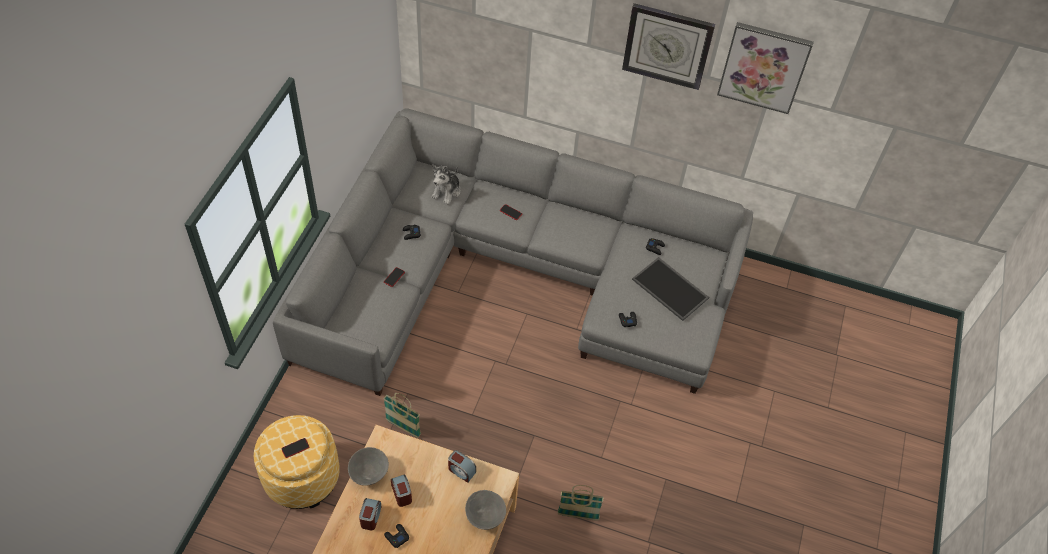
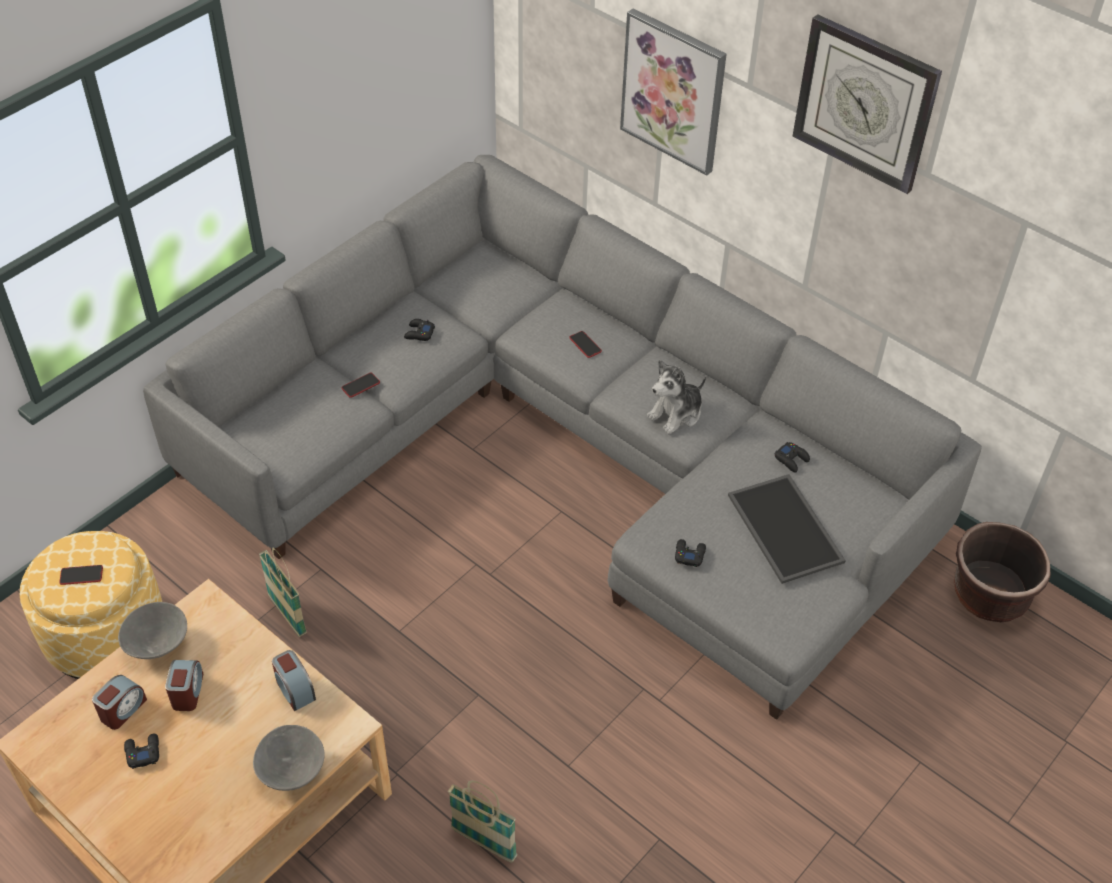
camera: 25 degrees right, 5 degrees down
plush toy [431,165,461,205] -> plush toy moved to [647,360,706,434]
picture [717,22,814,114] -> picture moved to [620,8,727,176]
none -> brown planter [954,522,1051,622]

